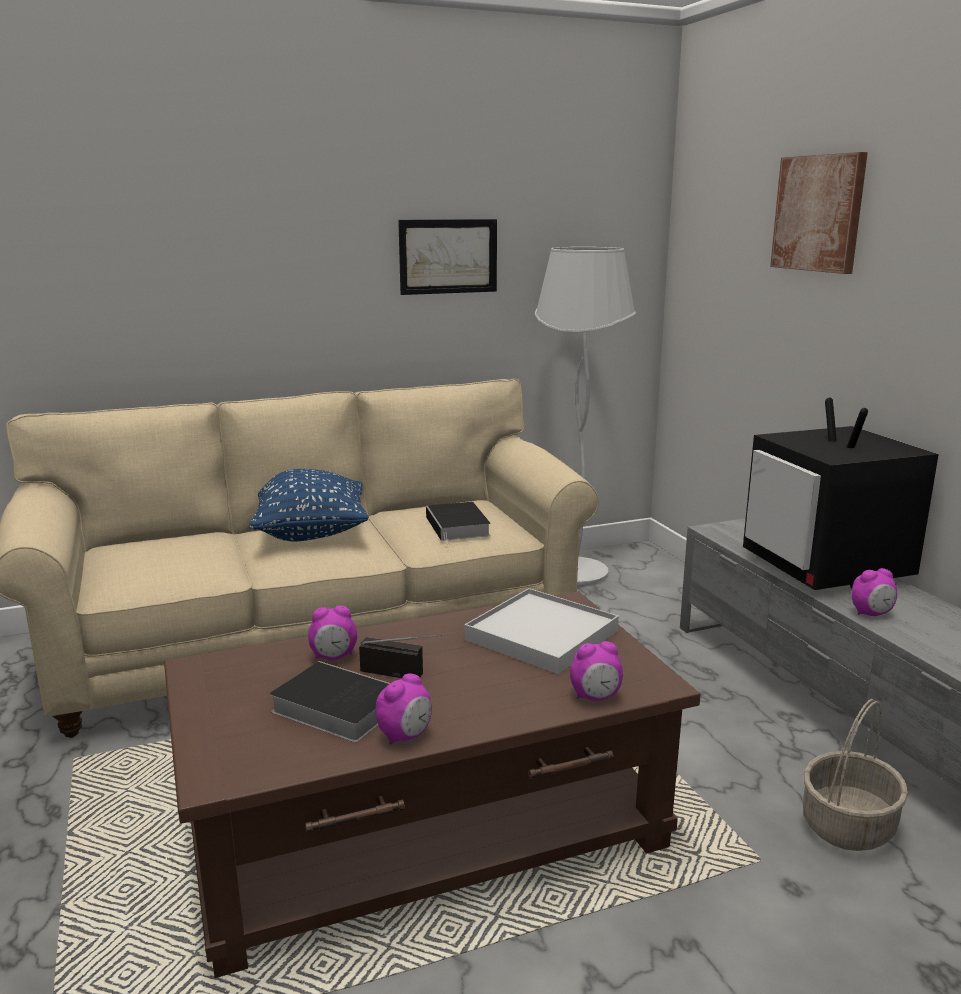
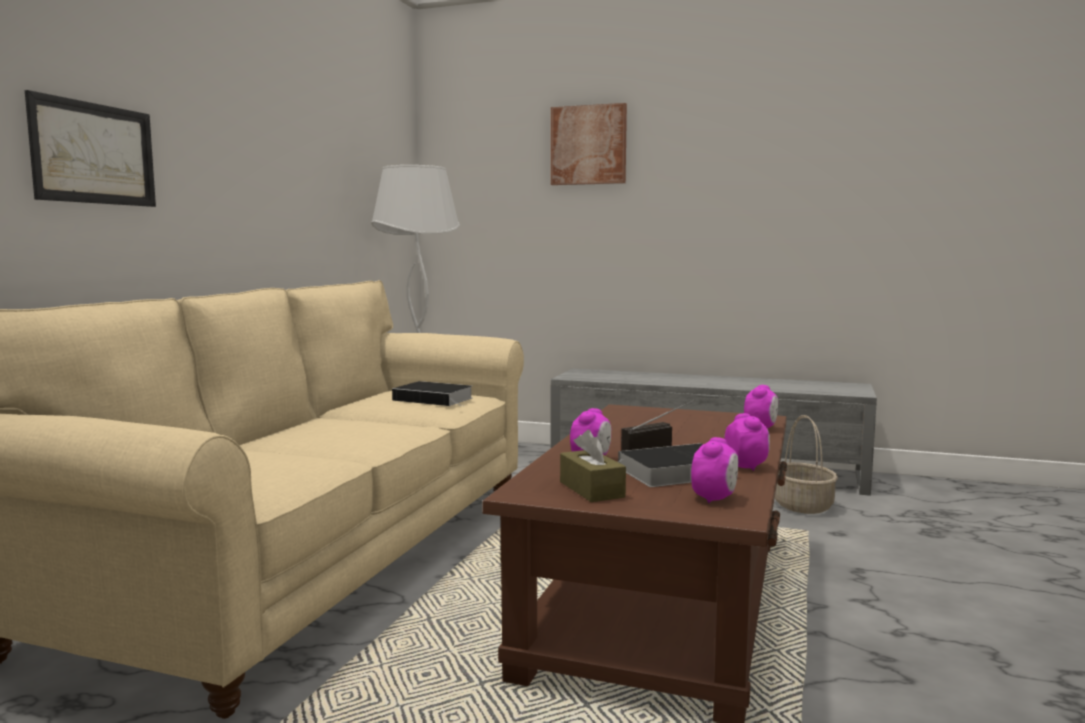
camera: 50 degrees left, 10 degrees down
blue pillow [249,469,368,541] -> none
picture [398,219,497,295] -> picture moved to [25,90,156,207]
white tray [465,588,619,674] -> none
television [743,397,939,590] -> none
alarm clock [851,568,897,616] -> alarm clock moved to [691,437,738,503]
none -> brown tissue box [560,430,626,502]

